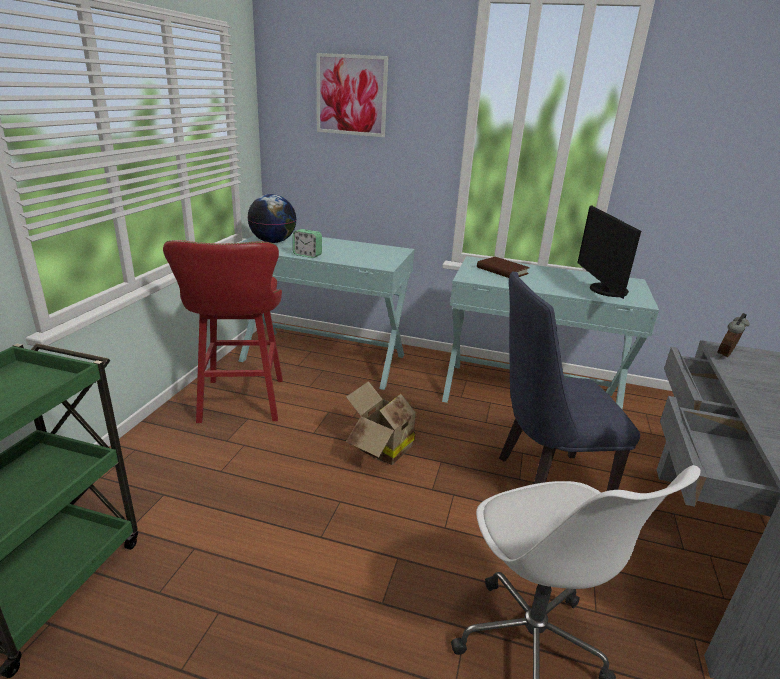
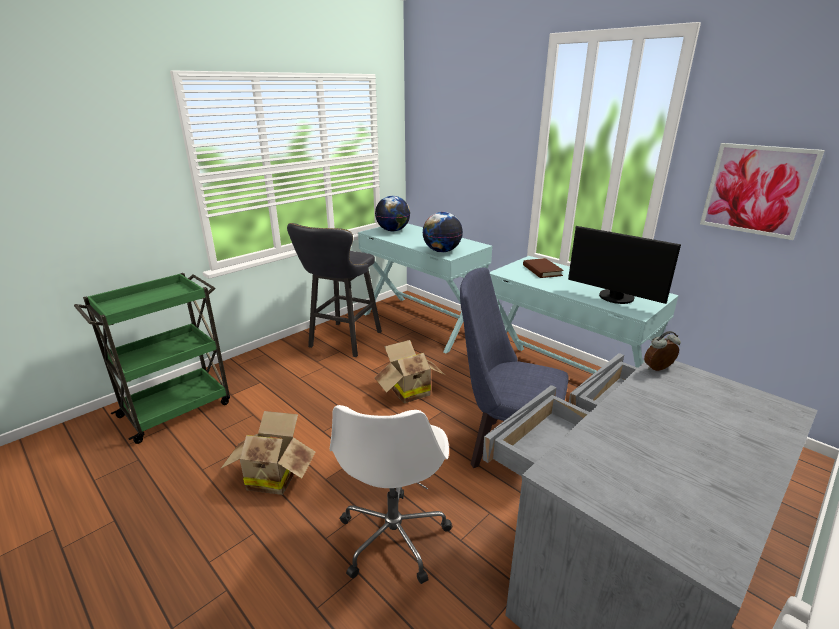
camera: 30 degrees right, 0 degrees up
red stool [163,240,283,423] -> black stool [287,223,382,357]
alarm clock [293,229,322,258] -> none
picture [316,53,389,137] -> picture moved to [700,143,825,240]
monitor [577,205,641,299] -> monitor turned 75 degrees counterclockwise [568,226,681,304]
none -> cardboard box [220,411,315,495]
none -> globe [422,212,463,252]

